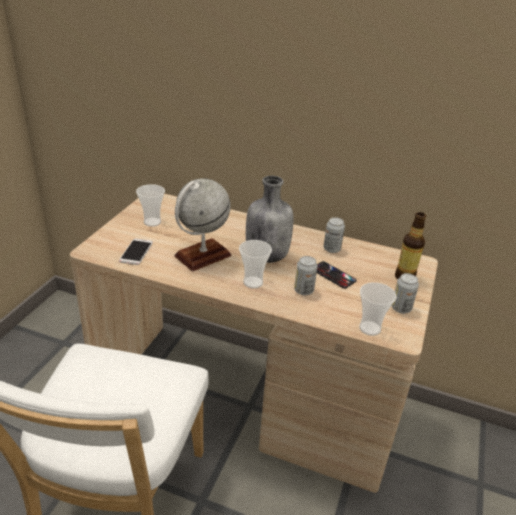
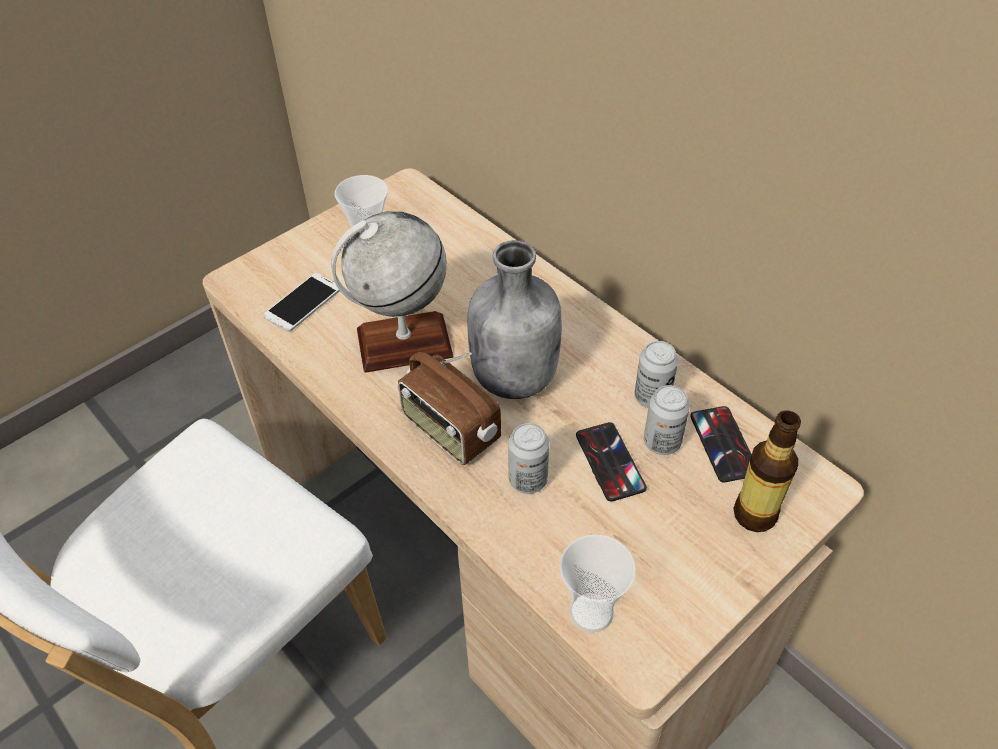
camera: 30 degrees right, 15 degrees up
cup [239,240,272,289] -> radio [398,352,501,465]
can [392,273,419,314] -> can moved to [644,385,690,455]
none -> phone [690,406,752,483]

